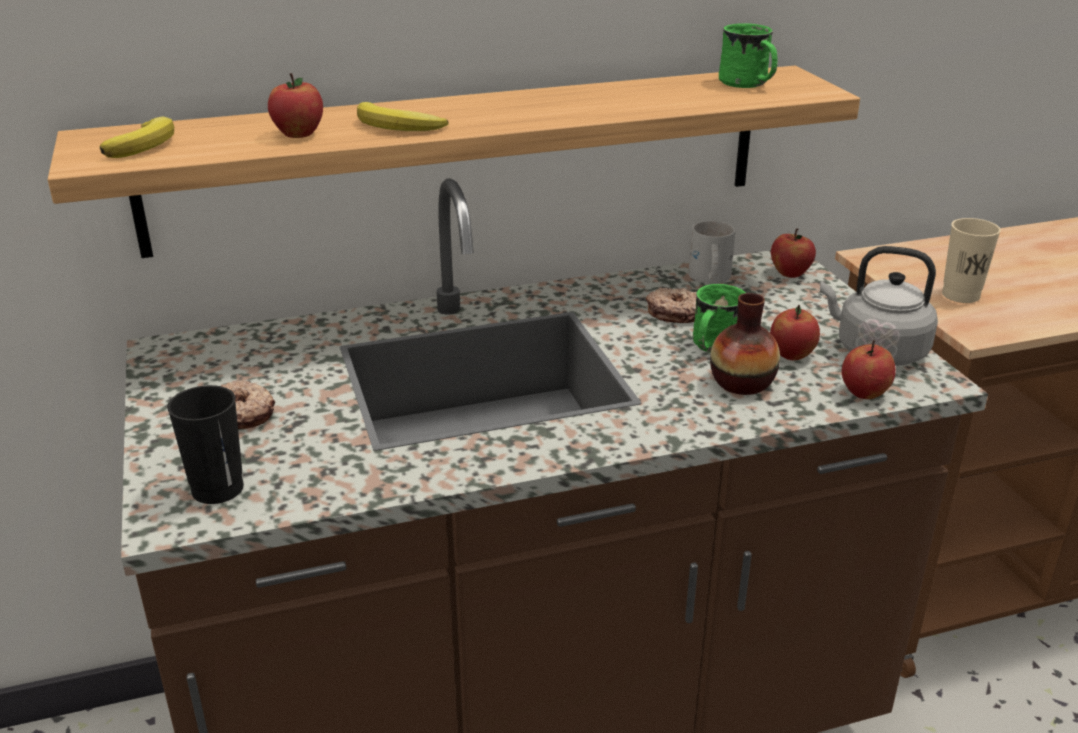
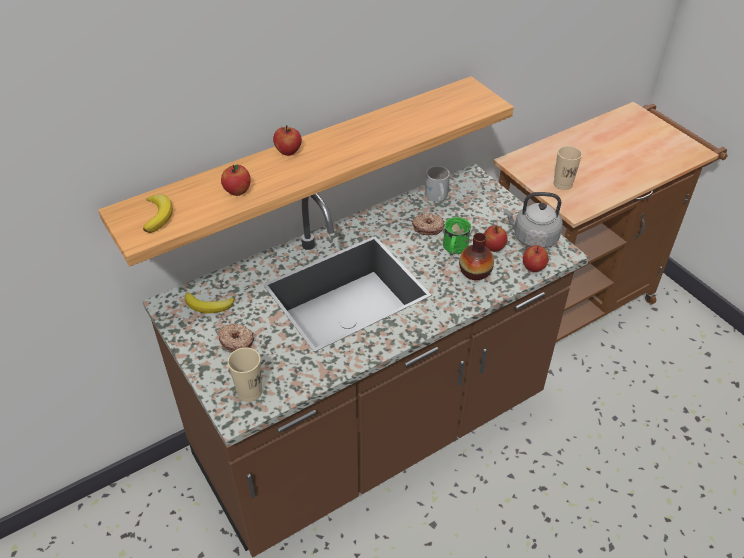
camera: 15 degrees left, 15 degrees up
black cup [167,385,244,504] -> beige cup [227,347,262,402]
banana [357,102,448,131] -> banana moved to [185,293,235,313]
green mug [719,23,778,88] -> none
apple [771,228,816,278] -> apple moved to [273,125,302,156]

